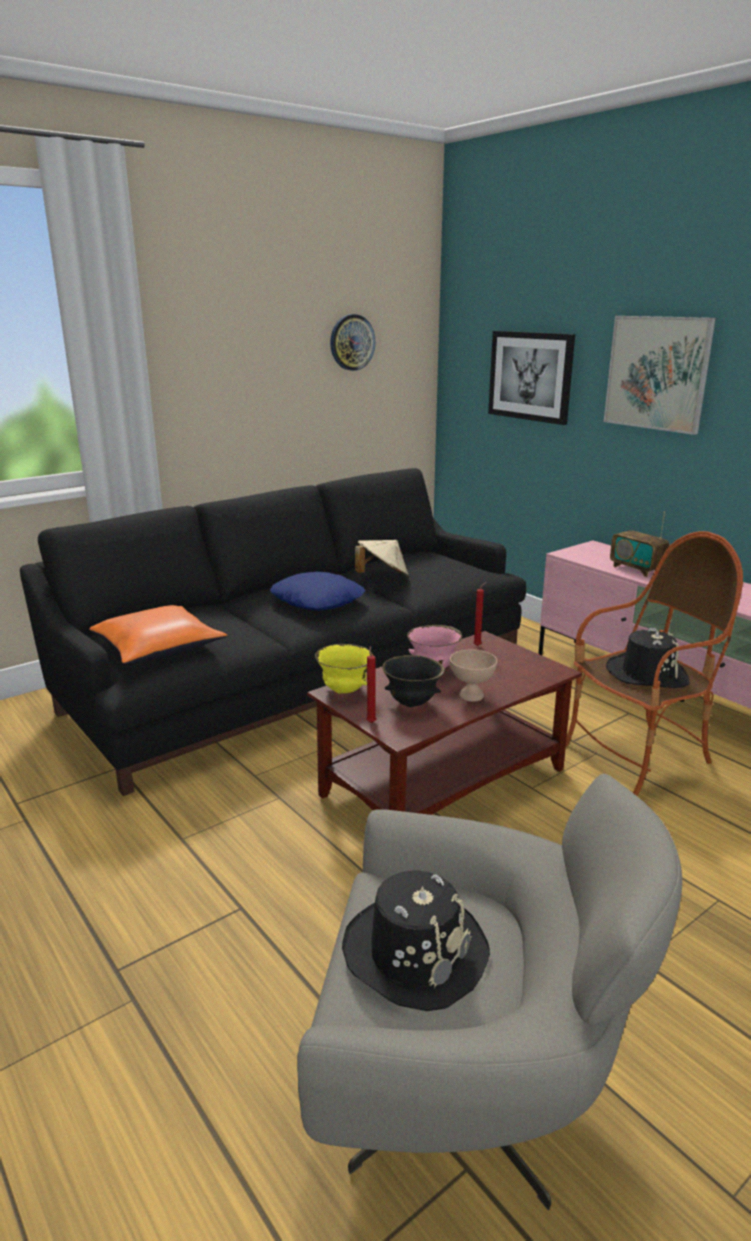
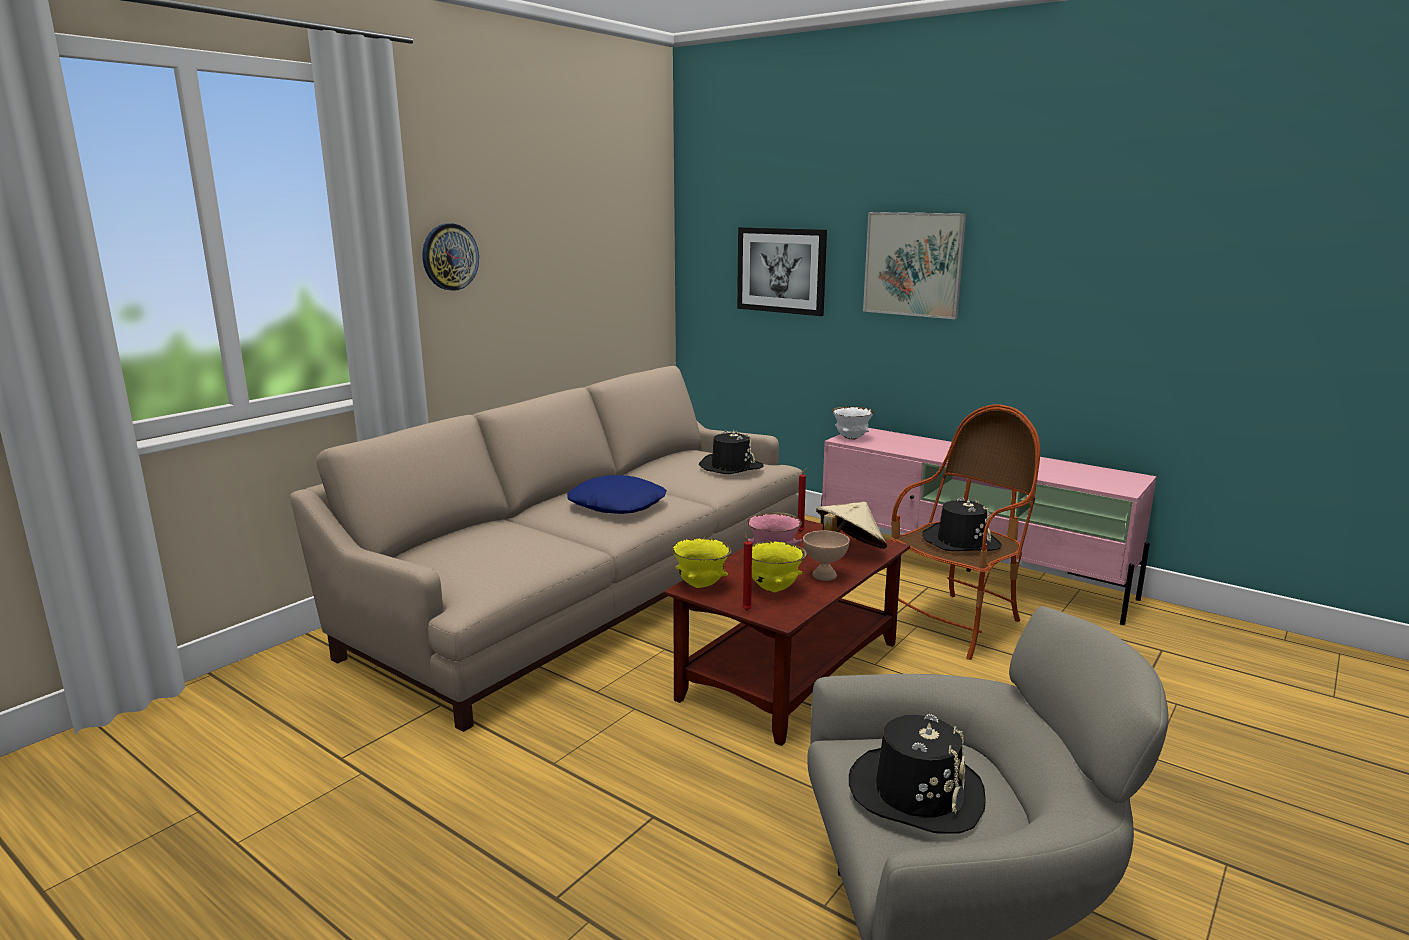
camera: 15 degrees left, 5 degrees down
black sofa [20,468,526,796] -> beige sofa [290,366,802,732]
orange pillow [89,605,228,664] -> none
wall clock [330,314,375,371] -> wall clock moved to [422,223,479,291]
beige hat [355,540,409,578] -> beige hat moved to [816,502,887,549]
black bowl [382,655,445,707] -> yellow bowl [752,541,807,592]
radio [610,511,670,577] -> none
none -> black hat [699,430,764,474]
none -> white bowl [832,407,874,440]

